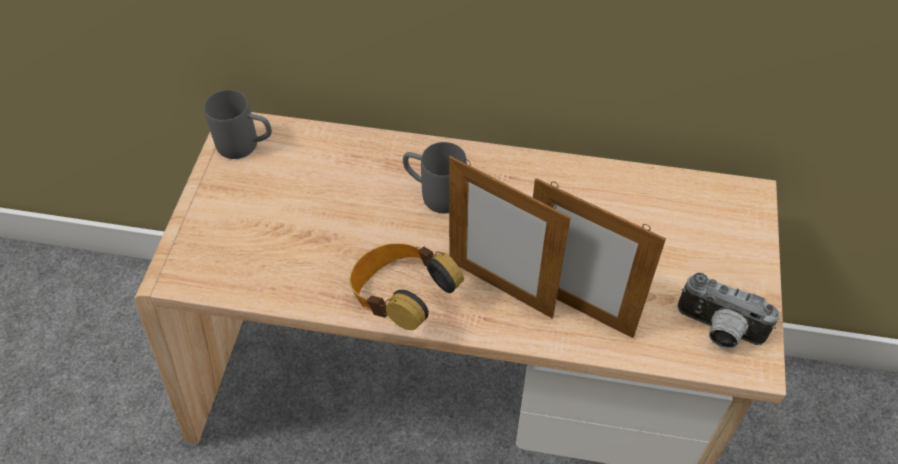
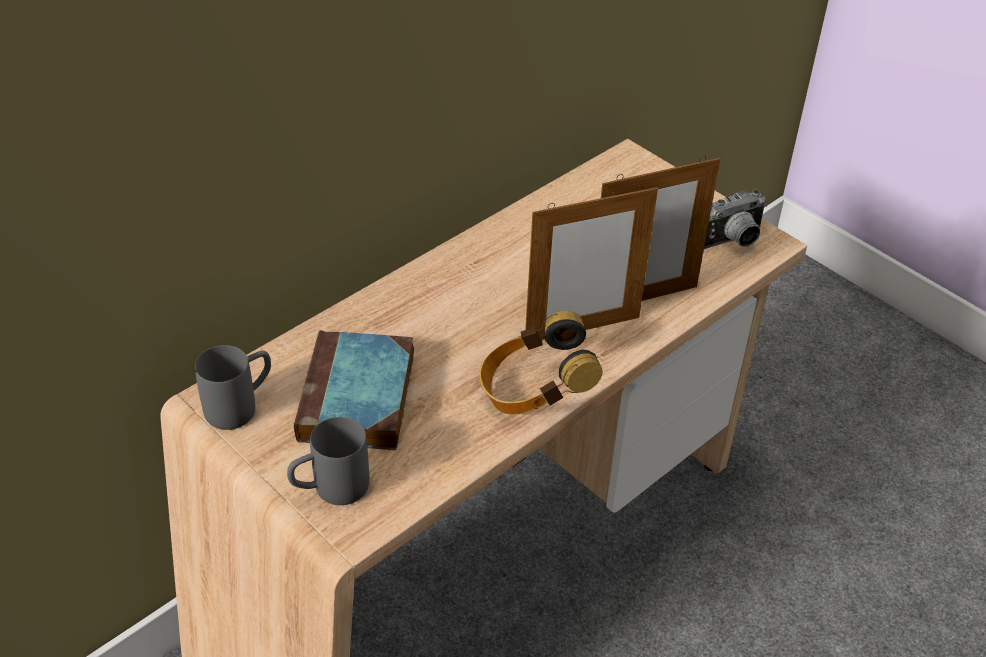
camera: 55 degrees left, 10 degrees down
grey mug [403,142,467,213] -> grey mug moved to [287,417,369,505]
none -> book [294,330,414,450]

